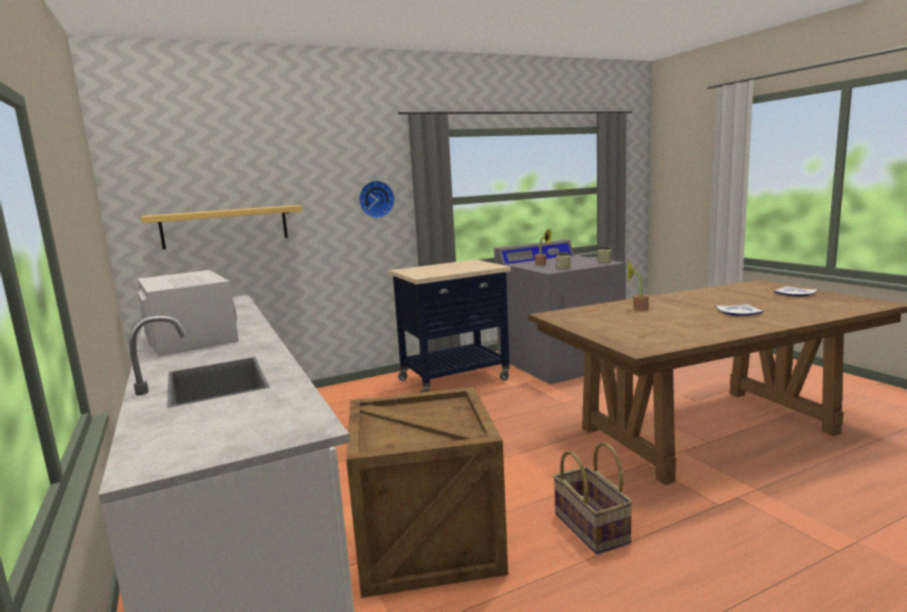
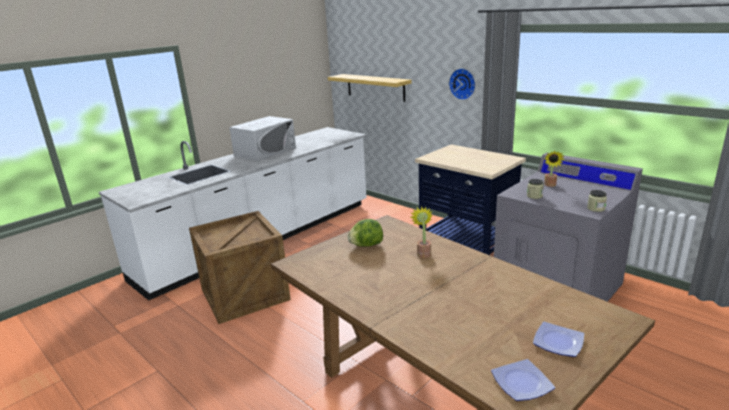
camera: 70 degrees right, 10 degrees up
basket [553,442,633,554] -> none
plate [716,304,763,316] -> plate moved to [491,359,555,401]
none -> lettuce [348,219,383,247]

